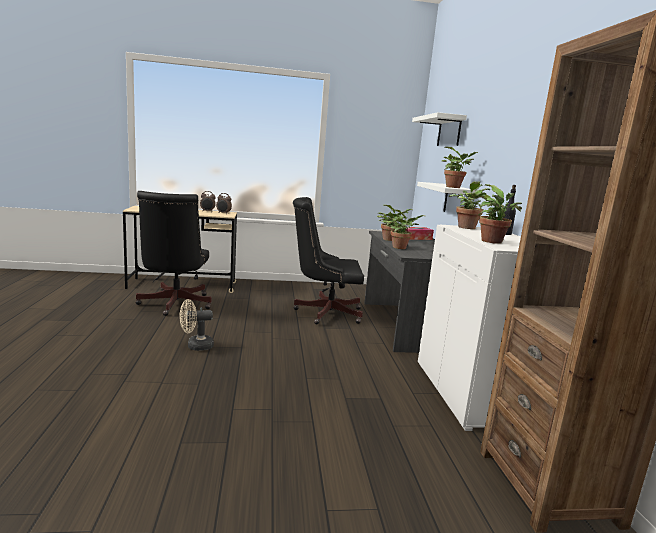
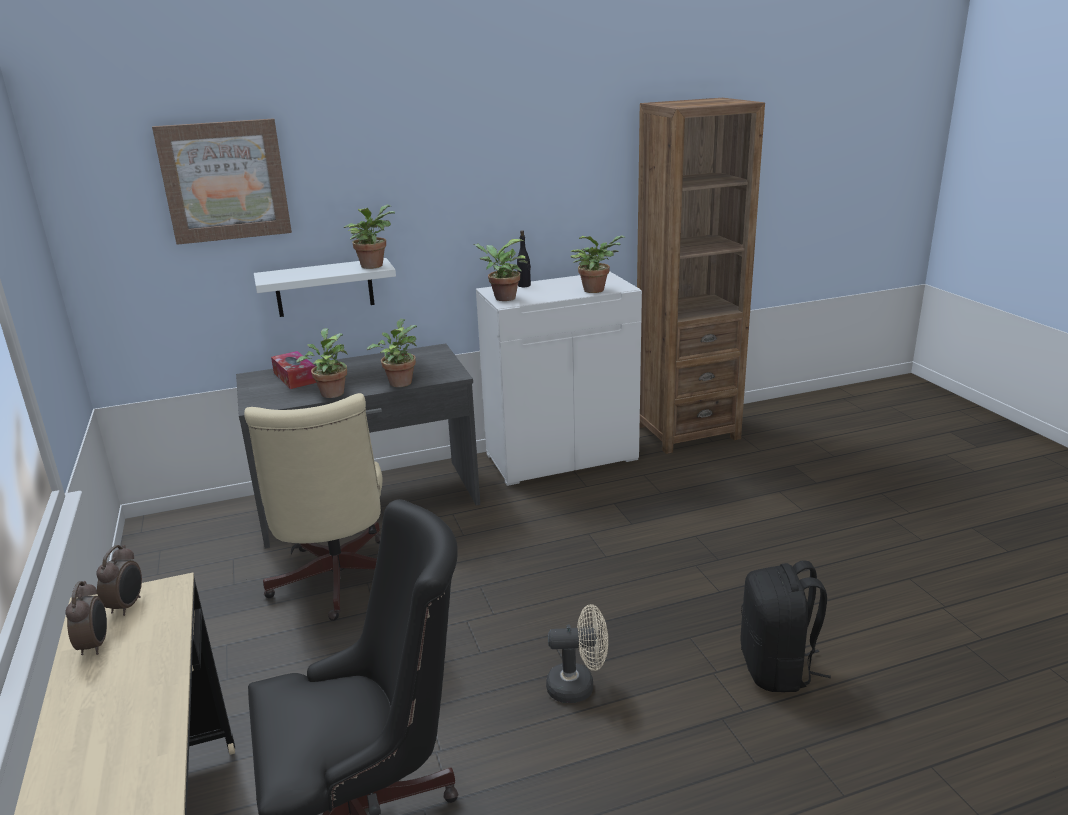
camera: 100 degrees left, 10 degrees up
beige fan [180,299,214,351] -> beige fan turned 60 degrees counterclockwise [546,604,608,703]
black office chair [293,197,364,325] -> beige office chair [244,393,382,621]
white shelf [412,112,467,146] -> picture [152,118,292,245]
none -> black backpack [740,560,831,692]

